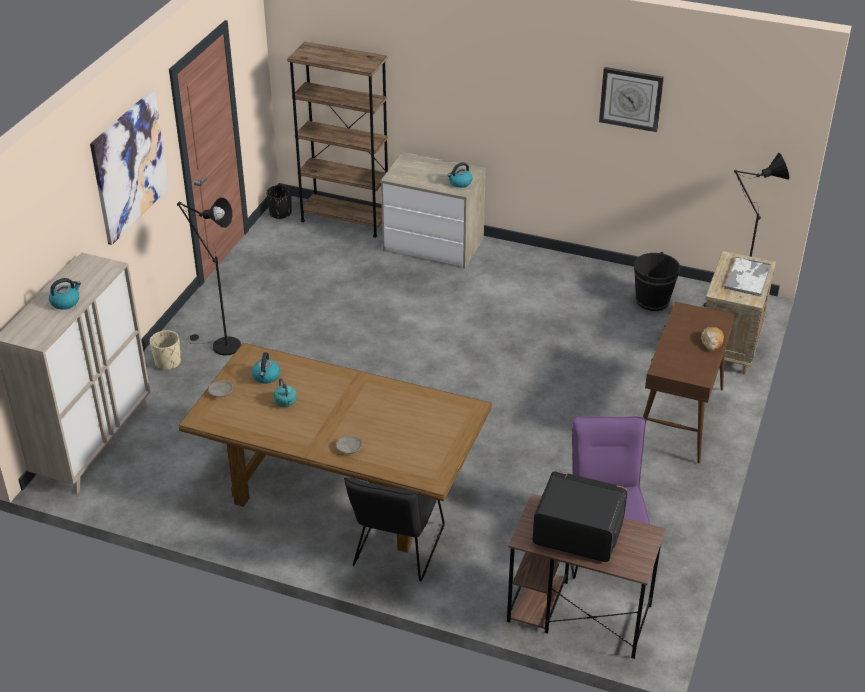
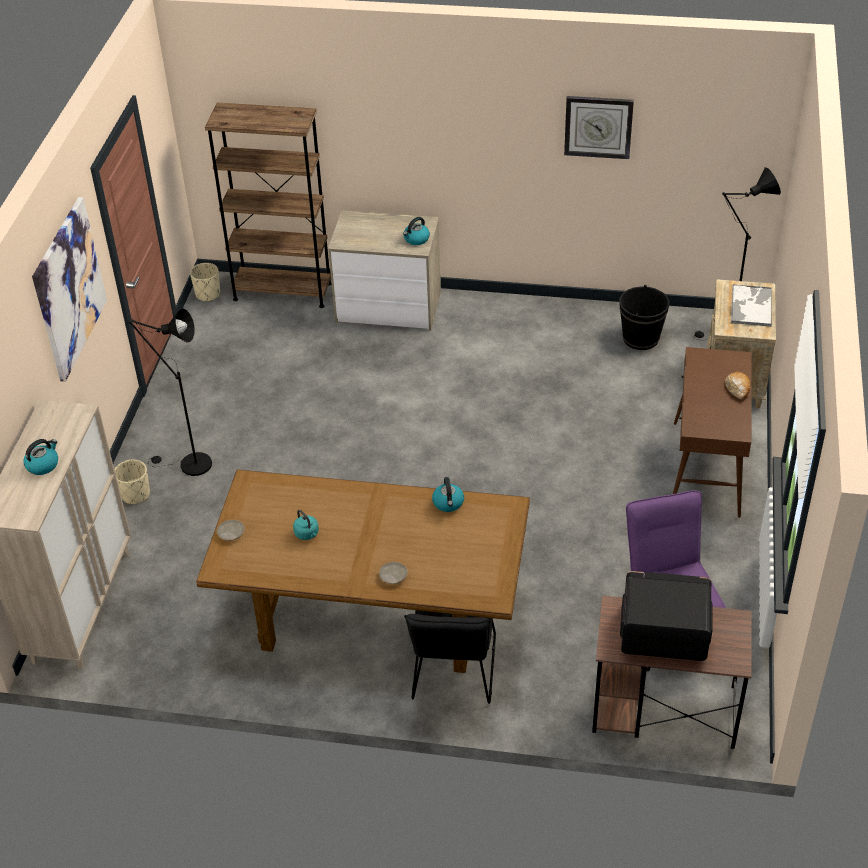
camera: 10 degrees left, 5 degrees up
kettle [251,352,280,384] -> kettle moved to [432,477,464,512]
black planter [266,185,292,219] -> beige planter [190,263,220,302]

